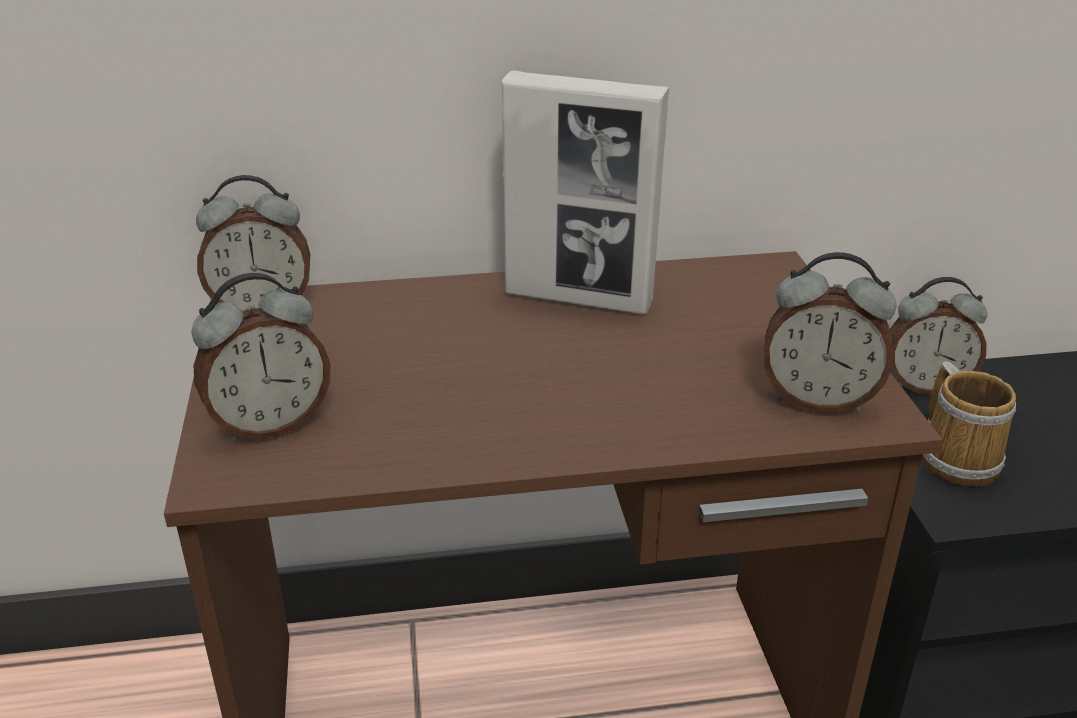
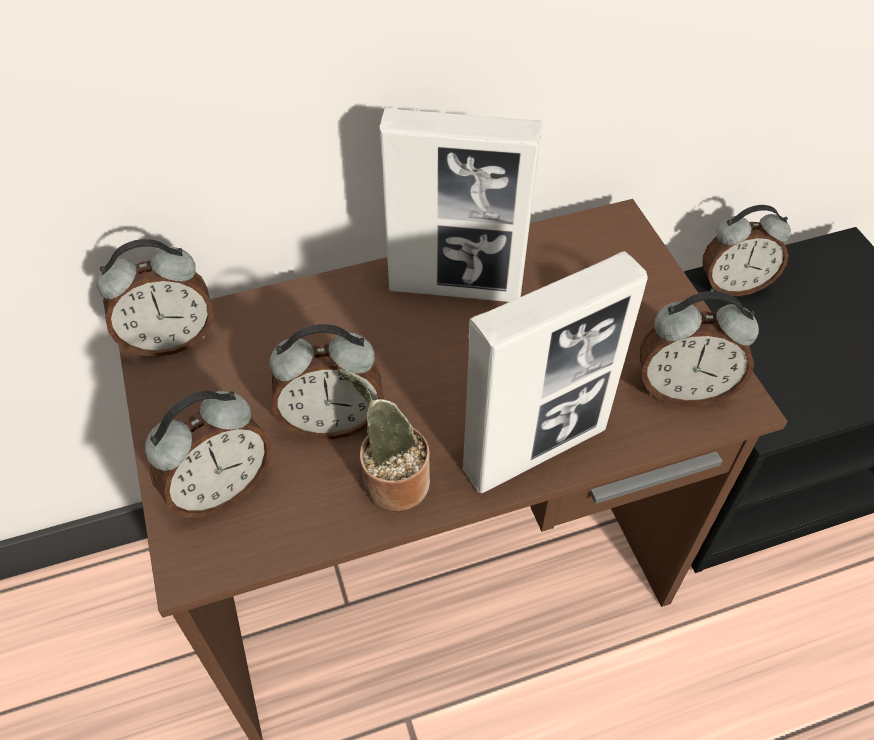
camera: 10 degrees left, 20 degrees up
mug [922,362,1016,487] -> none
none -> alarm clock [269,324,384,439]
none -> potted plant [338,369,430,512]
none -> picture frame [462,251,648,493]

